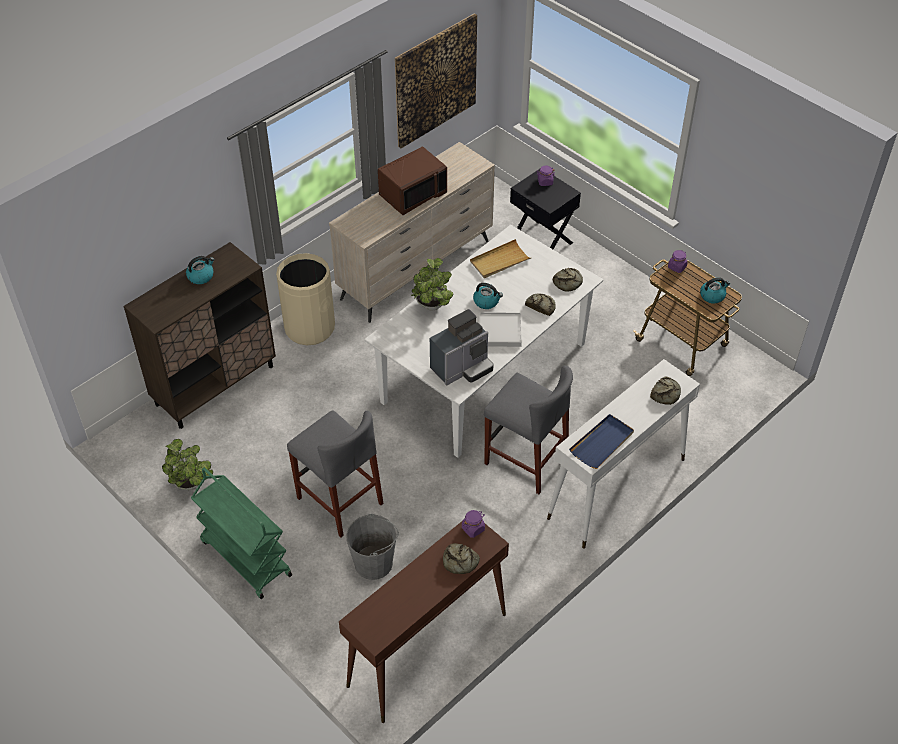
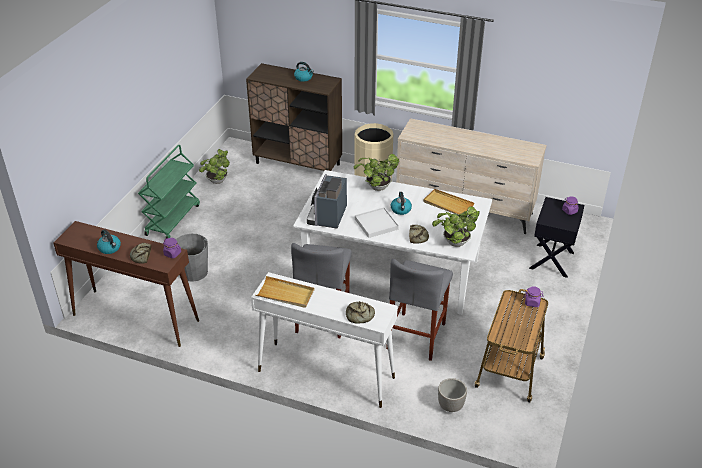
camera: 65 degrees right, 10 degrees down
grey stool [287,410,384,537] -> grey stool moved to [386,259,453,361]
brown microwave [378,146,447,215] -> none
picture [395,14,477,148] -> none
coffee machine [430,309,493,385] -> coffee machine turned 75 degrees clockwise [307,174,347,229]
bread [553,268,583,292] -> potted plant [432,206,480,247]
blue tray [569,414,634,469] -> beige tray [255,276,314,308]
kettle [700,277,730,304] -> kettle moved to [97,229,121,254]
none -> planter [438,378,467,412]

